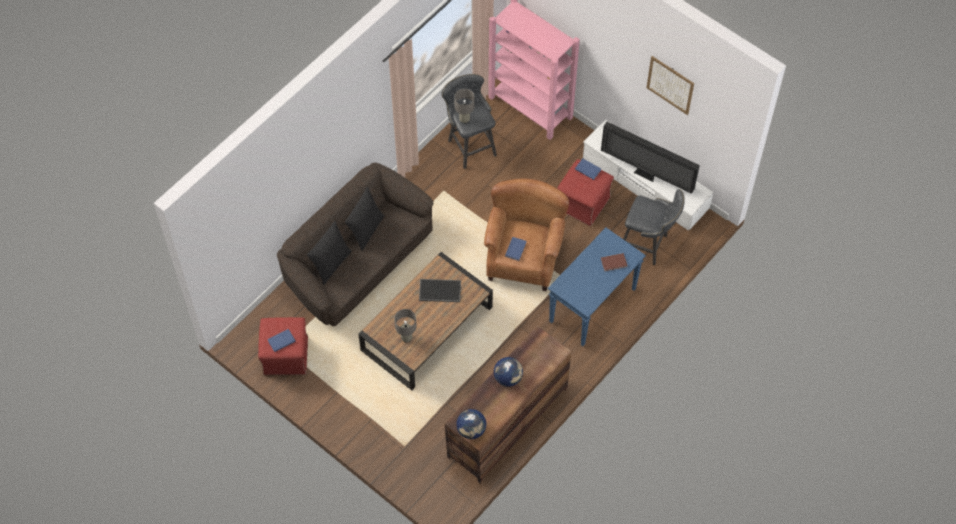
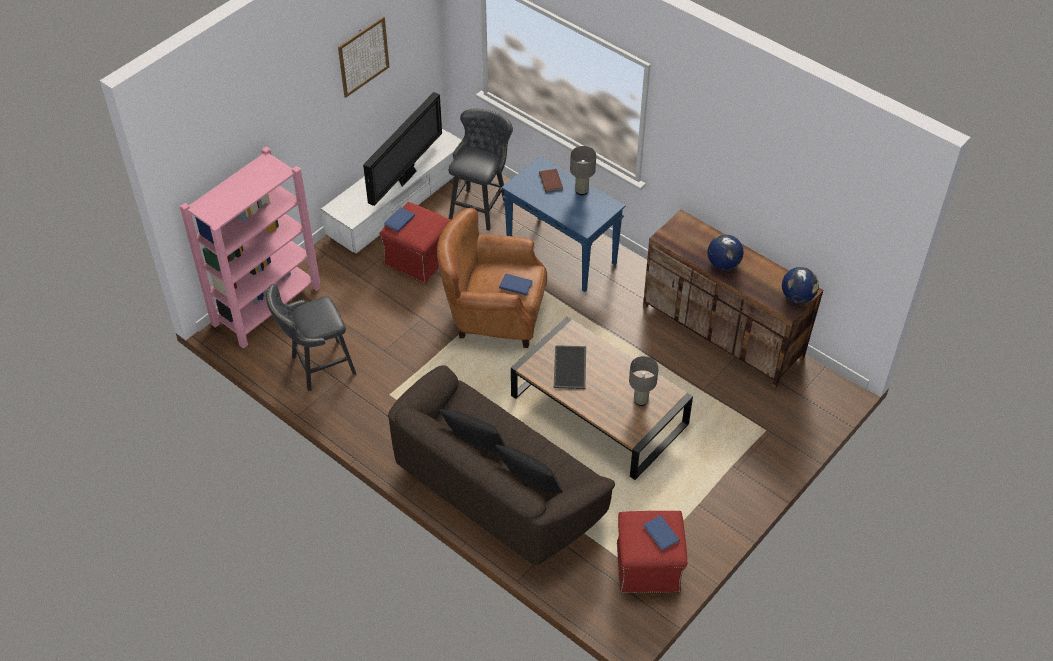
camera: 90 degrees left, 10 degrees down
grey table lamp [454,89,475,124] -> grey table lamp moved to [570,146,596,195]

